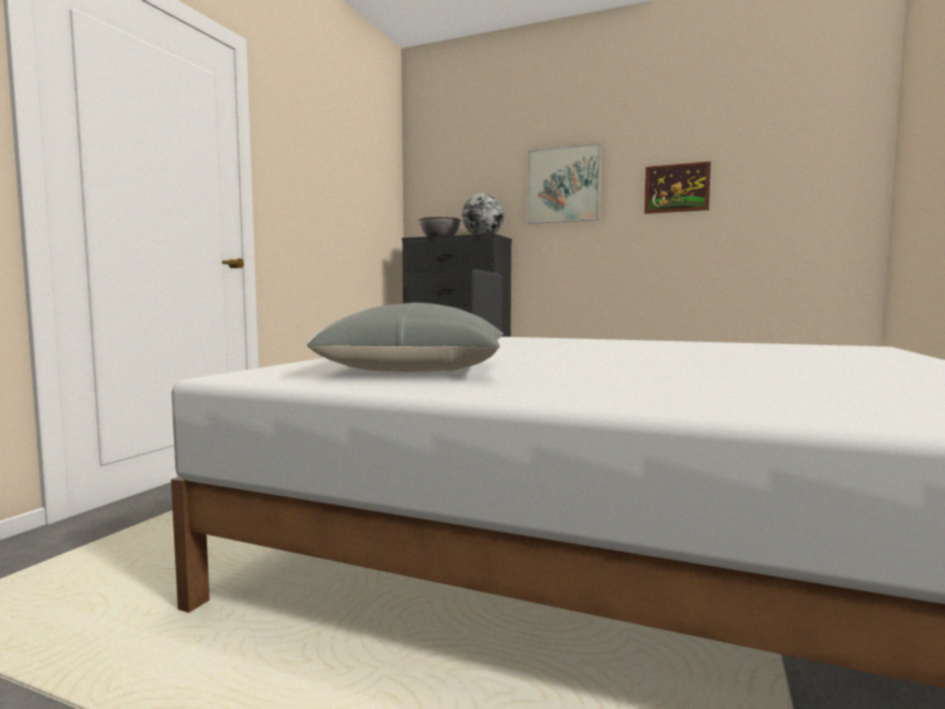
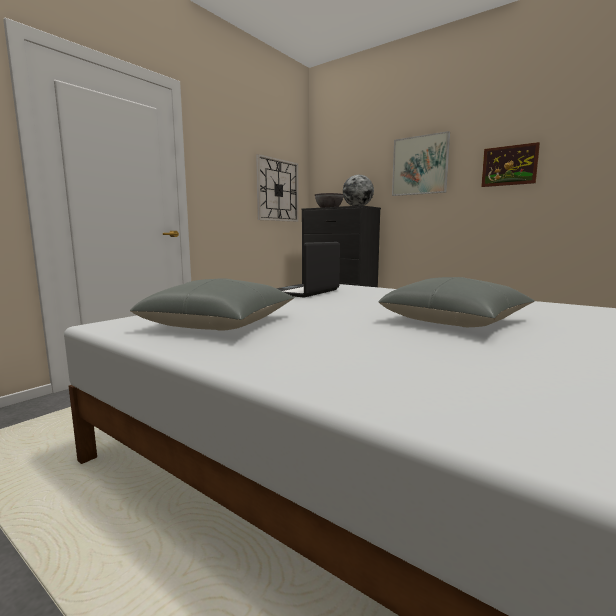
camera: 15 degrees right, 5 degrees up
none -> wall clock [256,154,299,222]
none -> grey pillow [378,277,535,327]

